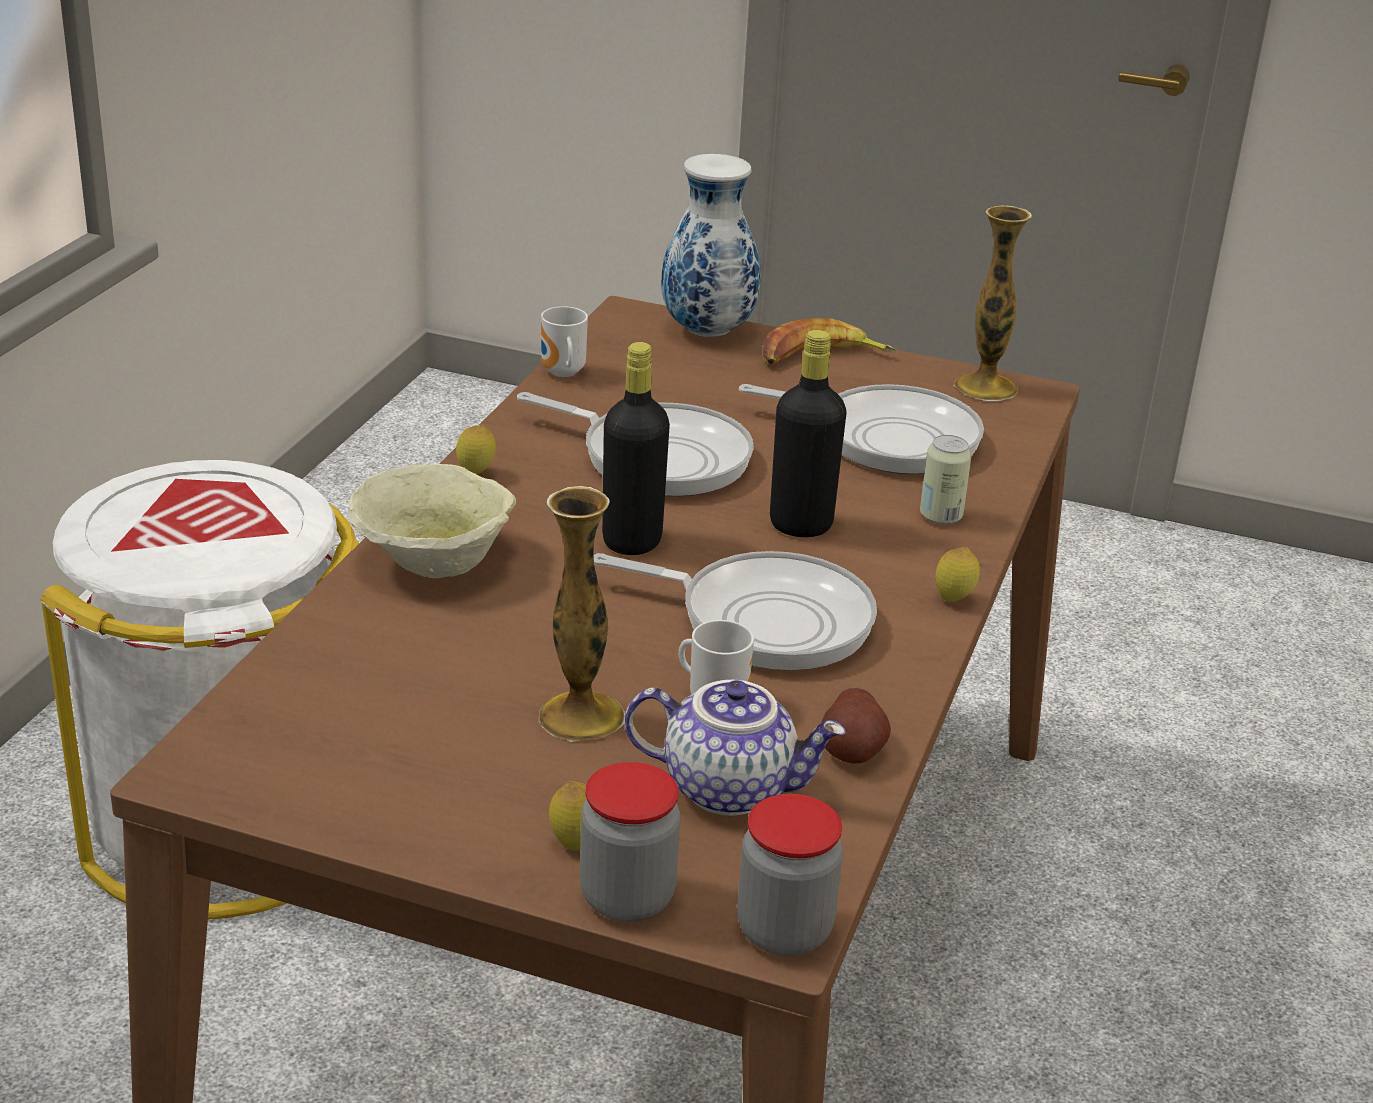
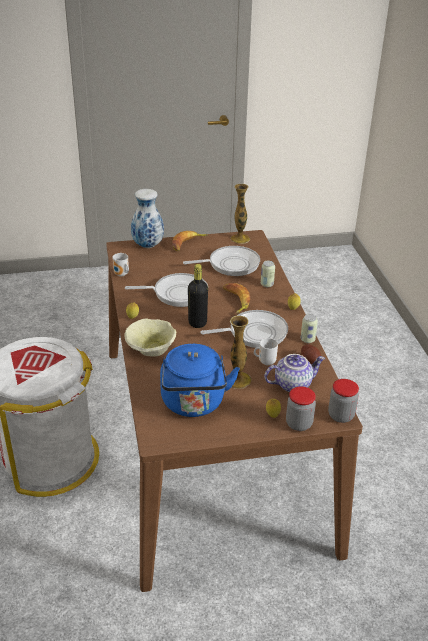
camera: 30 degrees left, 5 degrees up
black bottle [770,330,847,537] -> banana [223,283,250,314]
none -> blue kettle [160,344,240,417]
none -> can [301,314,318,343]

